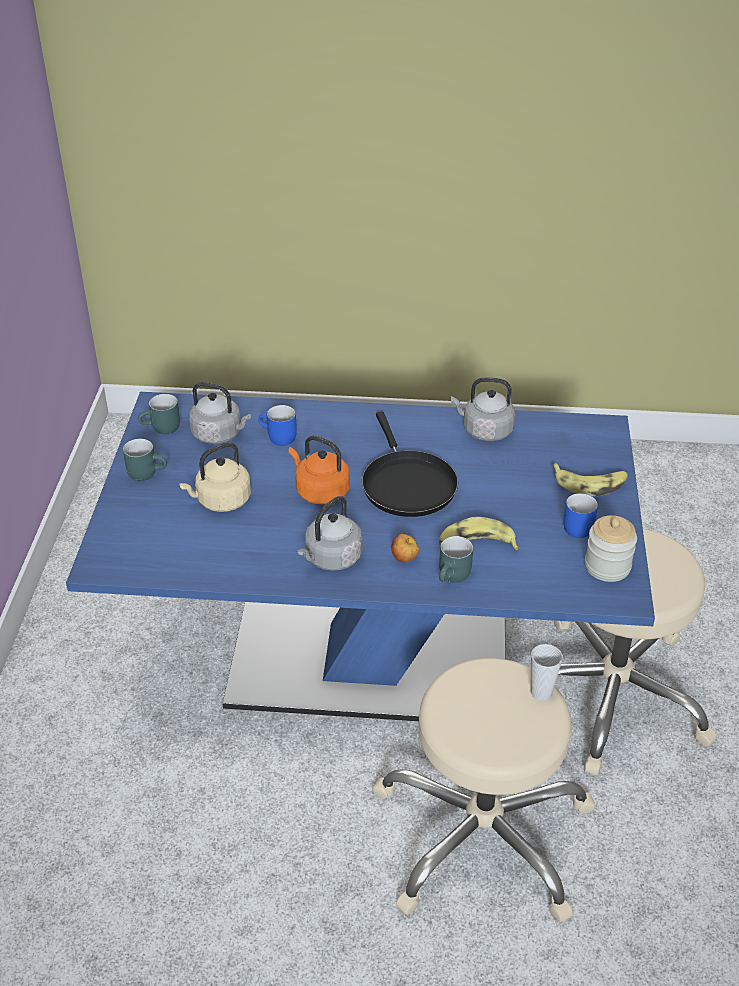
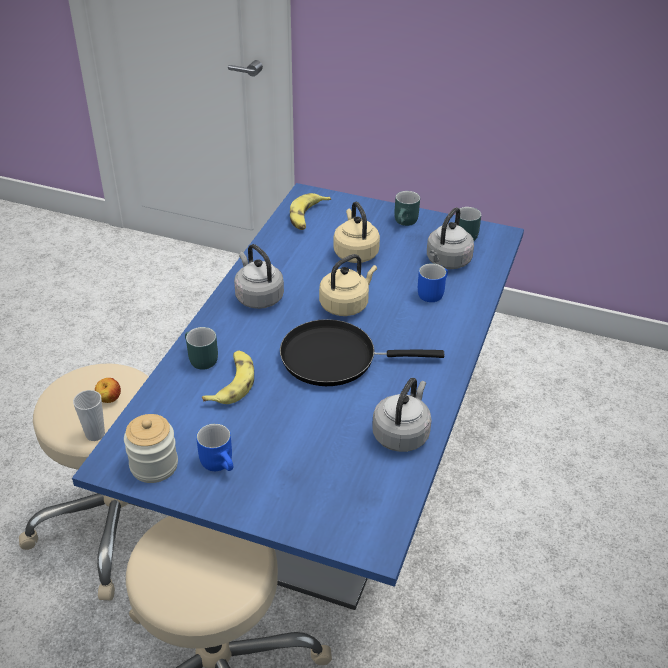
camera: 105 degrees right, 0 degrees up
orange kettle [289,436,350,505] -> beige kettle [319,254,377,316]
apple [391,534,419,562] -> apple moved to [95,378,121,403]
banana [552,463,628,496] -> banana moved to [290,193,331,230]

